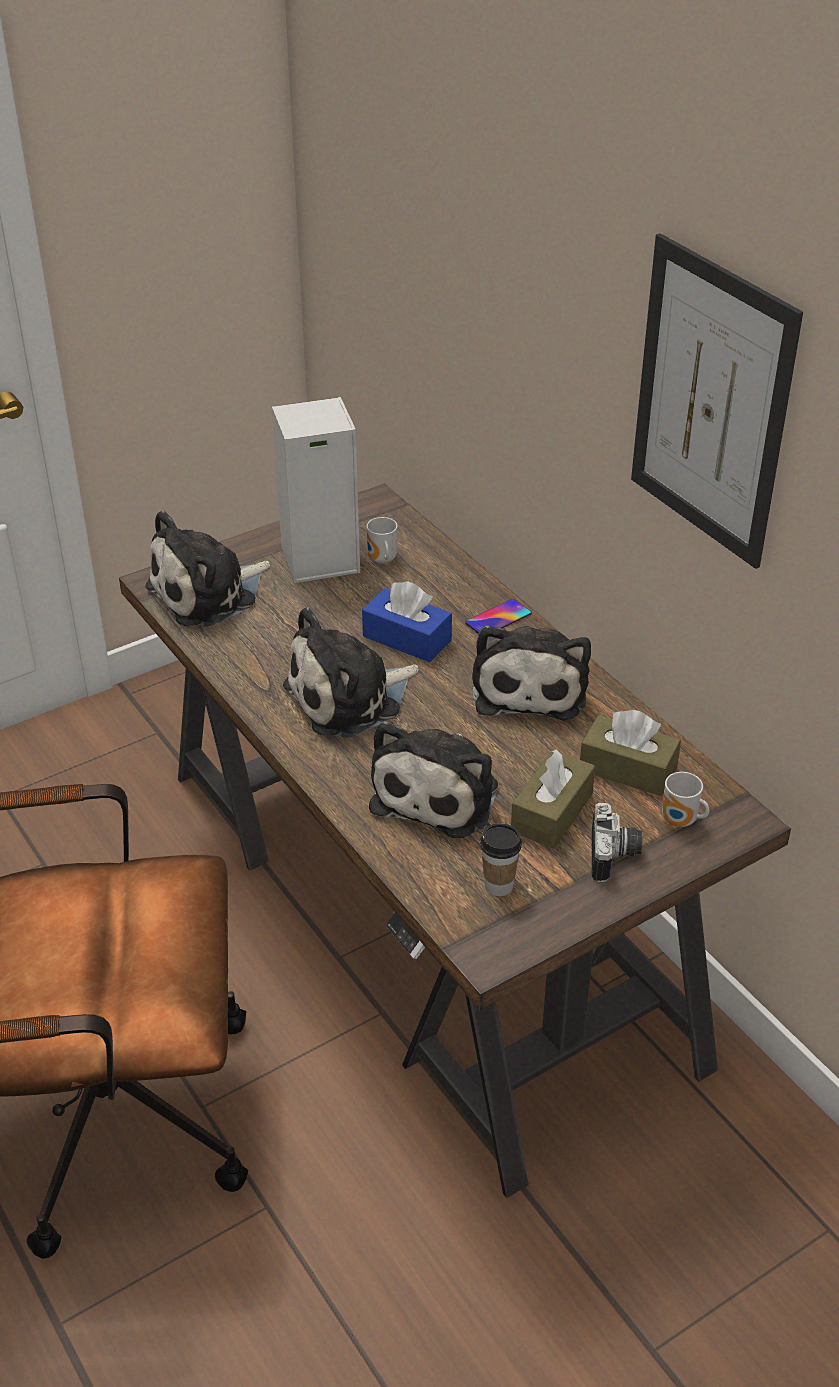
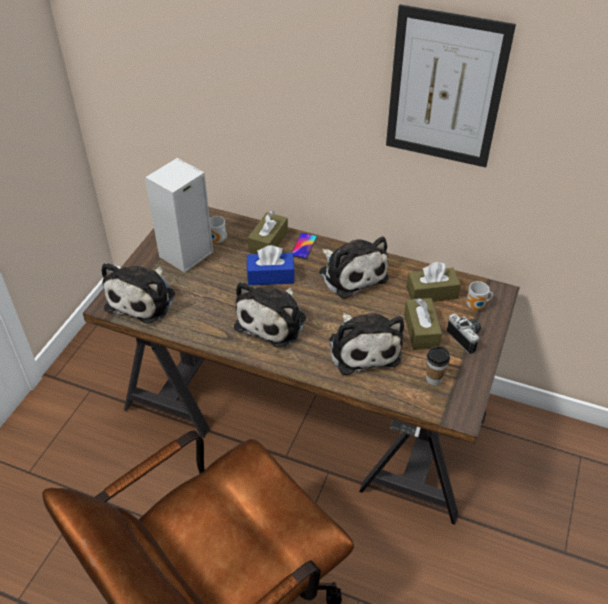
camera: 35 degrees left, 5 degrees up
none -> brown tissue box [248,211,288,254]

